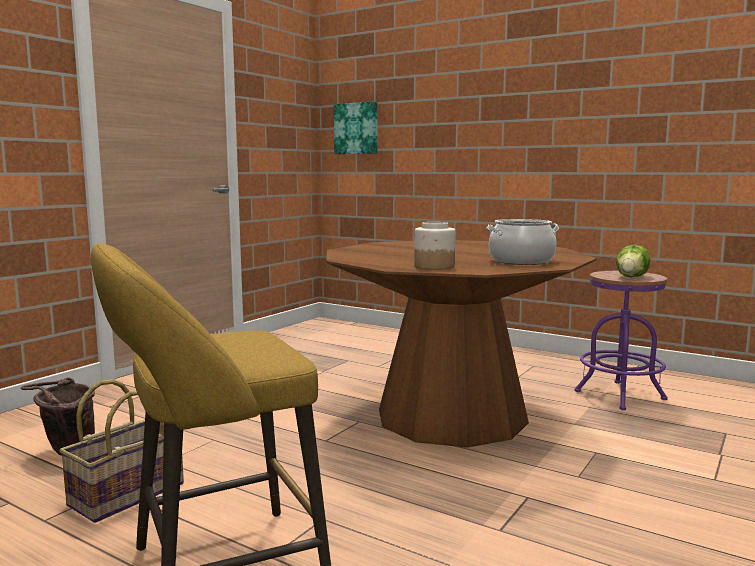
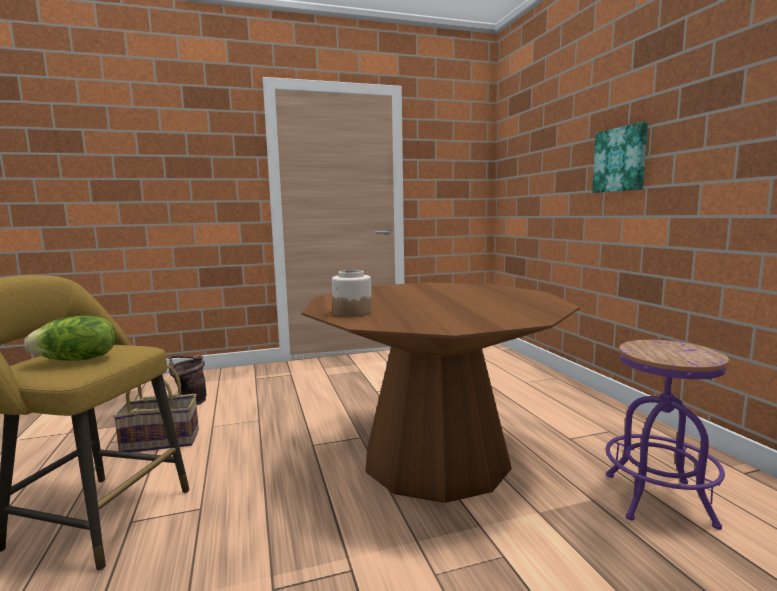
camera: 40 degrees right, 0 degrees up
picture [334,101,377,154] -> picture moved to [592,122,648,193]
cooking pot [486,219,559,265] -> none
lettuce [616,245,650,277] -> lettuce moved to [24,316,115,361]

